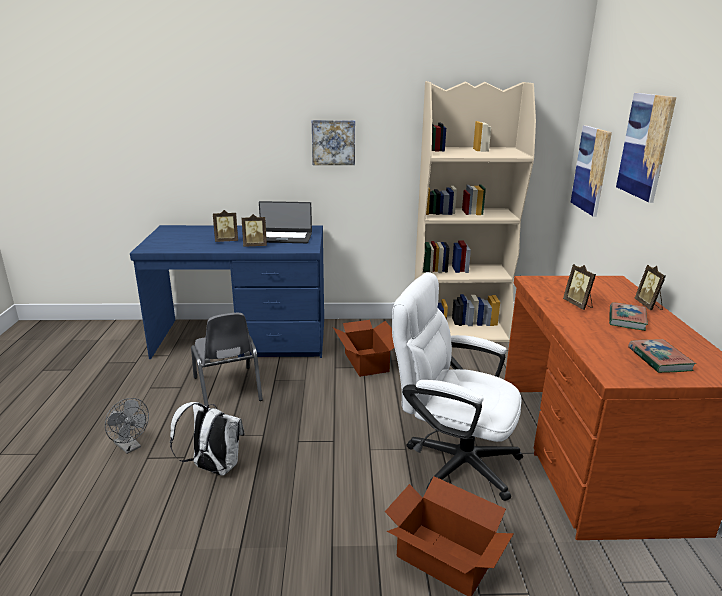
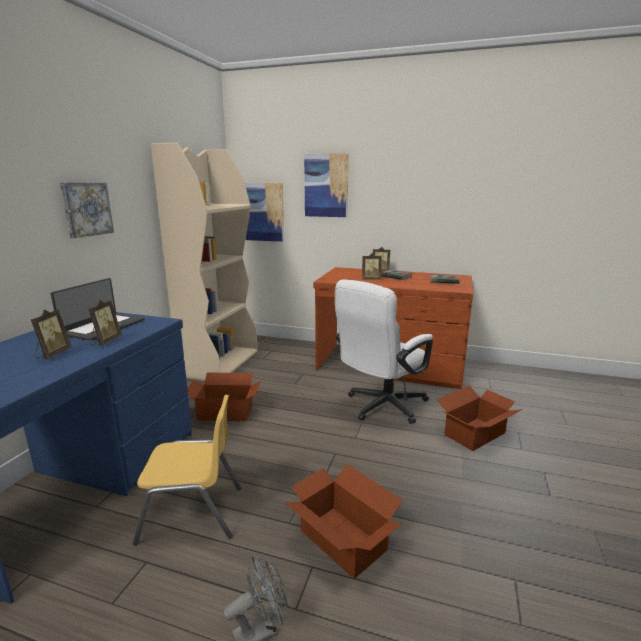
camera: 70 degrees left, 5 degrees down
white backpack [170,402,245,476] -> cardboard box [285,464,403,579]
grey chair [191,313,263,406] -> yellow chair [133,395,241,545]

